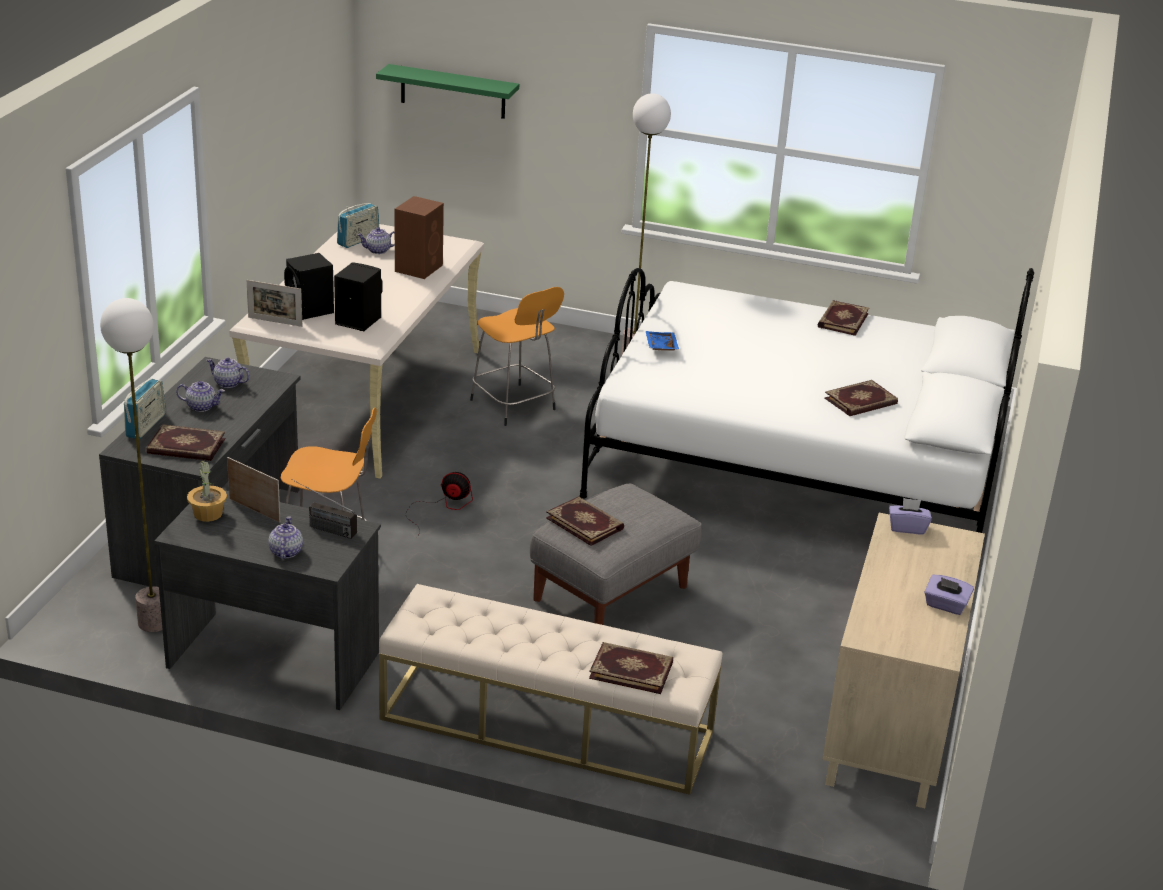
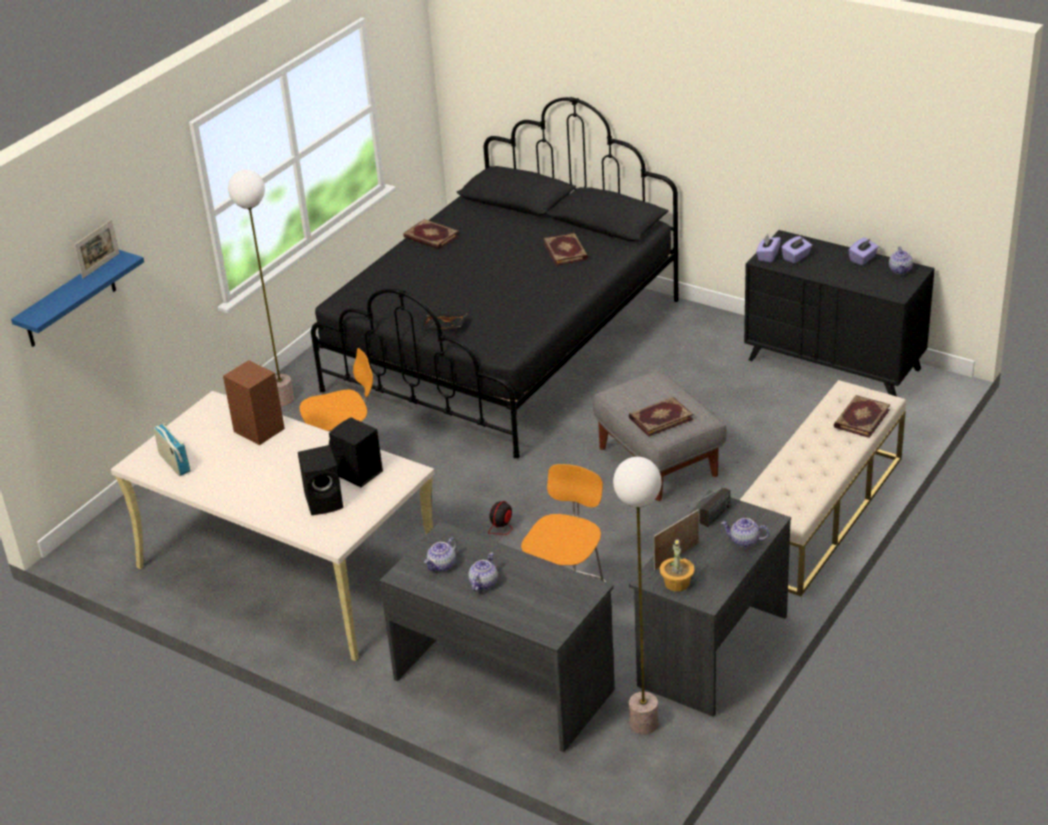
camera: 70 degrees left, 5 degrees up
radio [124,379,166,439] -> none
book [147,424,225,461] -> none
picture frame [247,280,302,327] -> picture frame moved to [74,220,119,278]
teapot [357,227,395,254] -> teapot moved to [889,246,913,274]
green shelf [376,64,519,119] -> blue shelf [11,250,144,347]
white bed [579,268,1034,533] -> black bed [311,97,678,459]
blue tray [646,331,679,351] -> black tray [420,313,467,329]
beige dresser [822,513,985,808] -> black dresser [744,230,935,396]
none -> purple tissue box [781,236,812,263]

